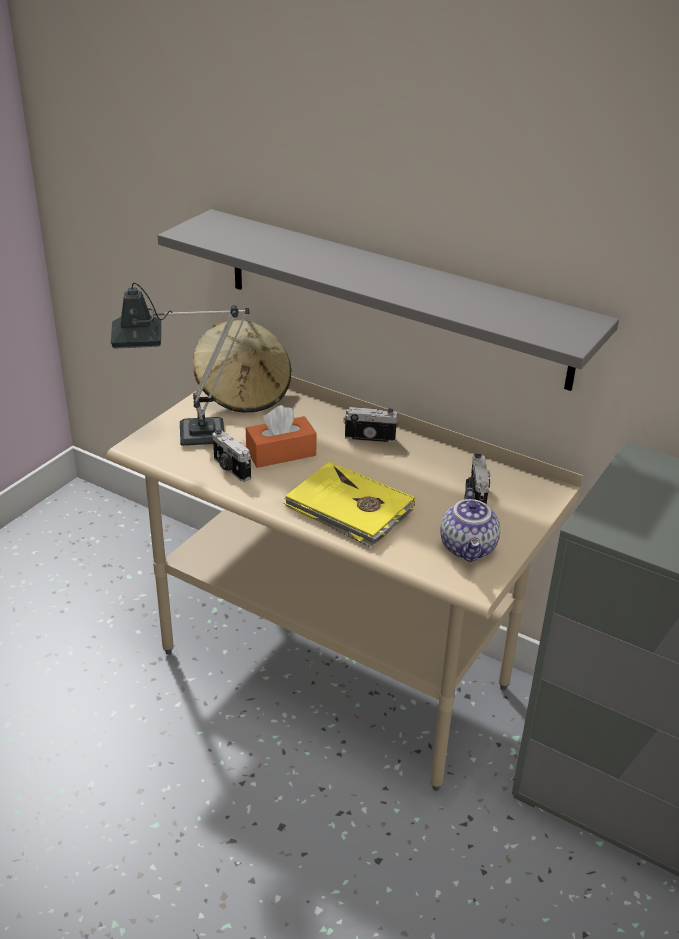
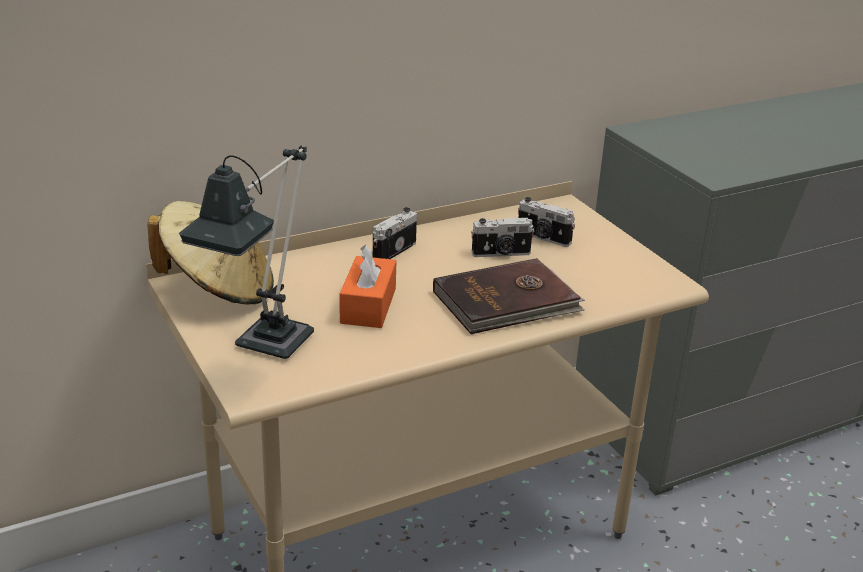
camera: 60 degrees left, 5 degrees down
grey shelf [158,209,619,391] -> none
camera [213,429,251,482] -> camera moved to [471,218,534,257]
yellow book [284,461,415,547] -> brown book [433,258,585,334]
teapot [440,487,500,562] -> none

